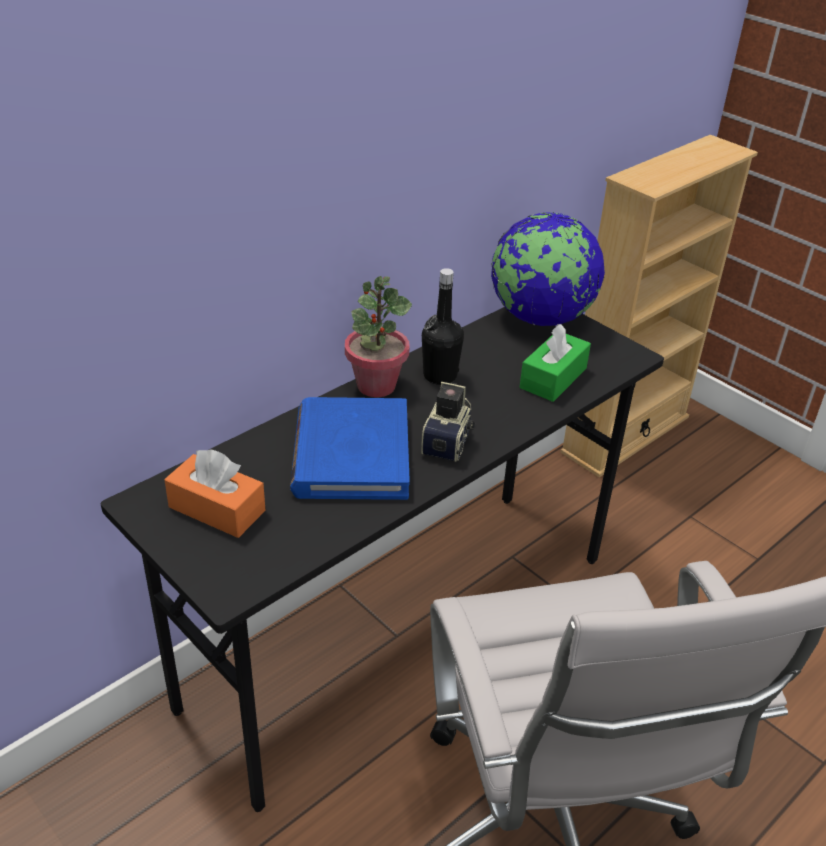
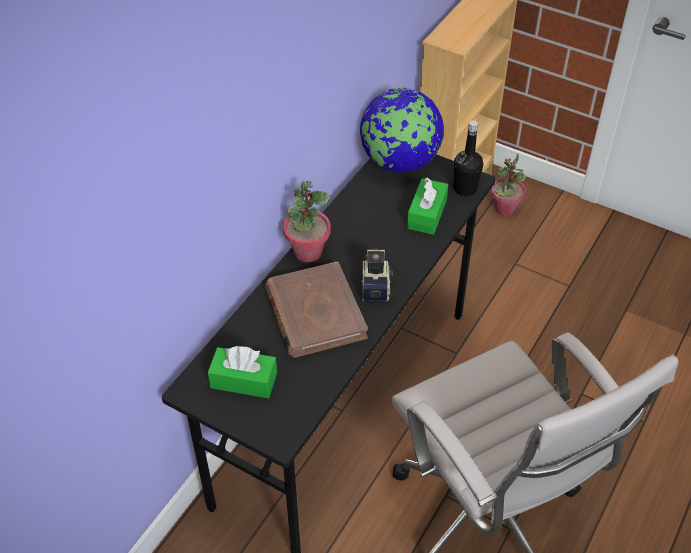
camera: 15 degrees left, 10 degrees up
orange tissue box [164,449,266,538] -> green tissue box [208,346,277,398]
blue book [290,397,410,500] -> brown book [265,262,368,358]
black bottle [422,268,464,385] -> black bottle moved to [454,121,483,196]
none -> potted plant [491,153,526,216]

